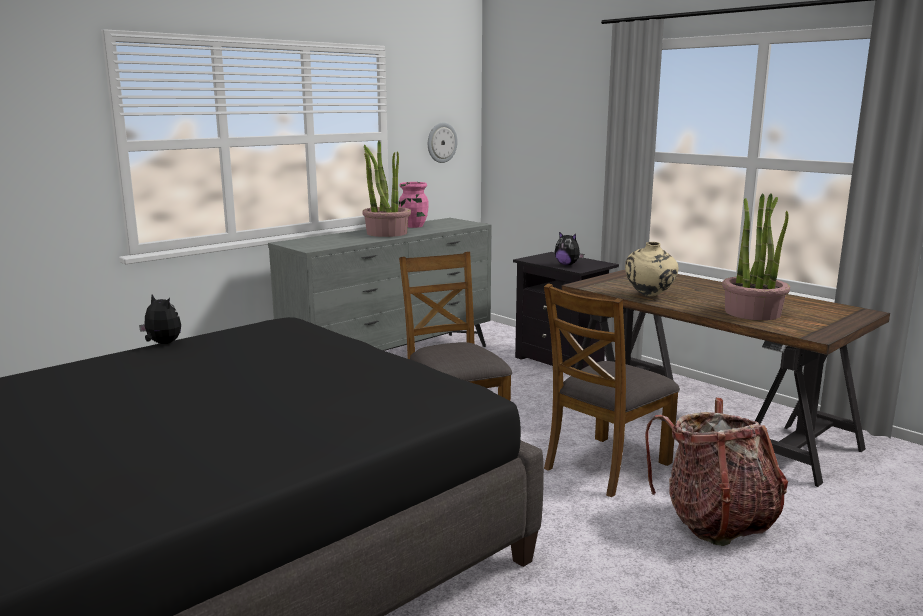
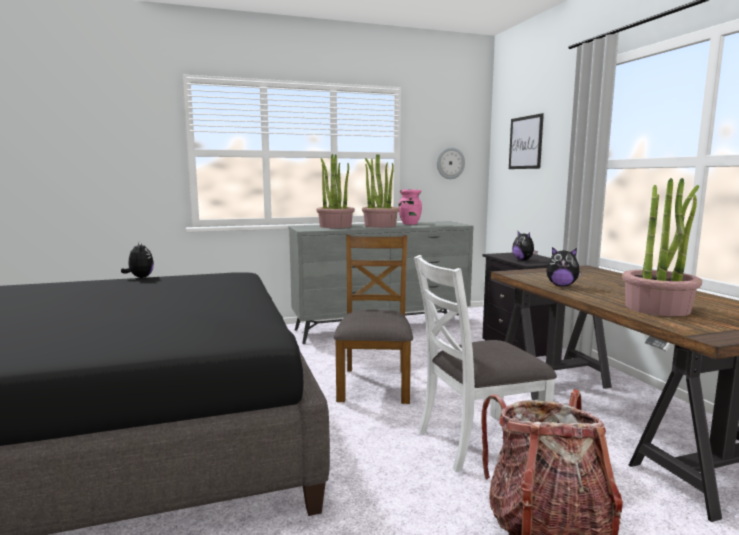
camera: 25 degrees right, 5 degrees down
brown chair [544,283,680,497] -> white chair [414,255,557,472]
beige vase [625,242,678,296] -> plush toy [546,247,582,286]
none -> potted plant [316,154,355,228]
none -> picture [509,113,544,169]

